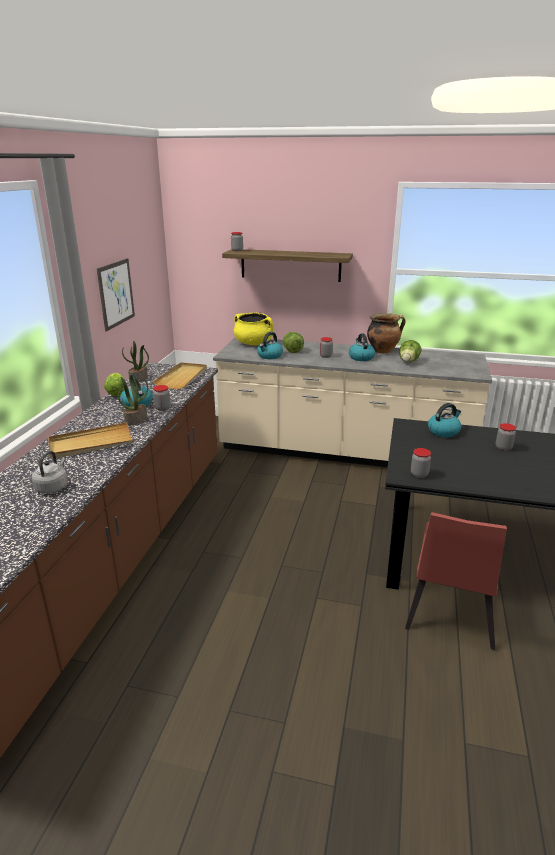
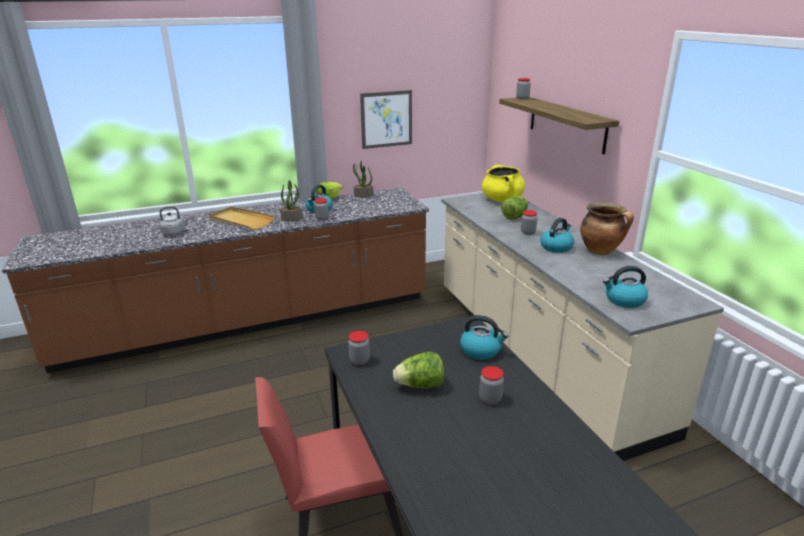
camera: 55 degrees right, 0 degrees up
beige tray [153,362,207,389] -> none
kettle [257,332,283,359] -> kettle moved to [603,266,648,308]
lettuce [399,340,421,362] -> lettuce moved to [393,351,444,389]

